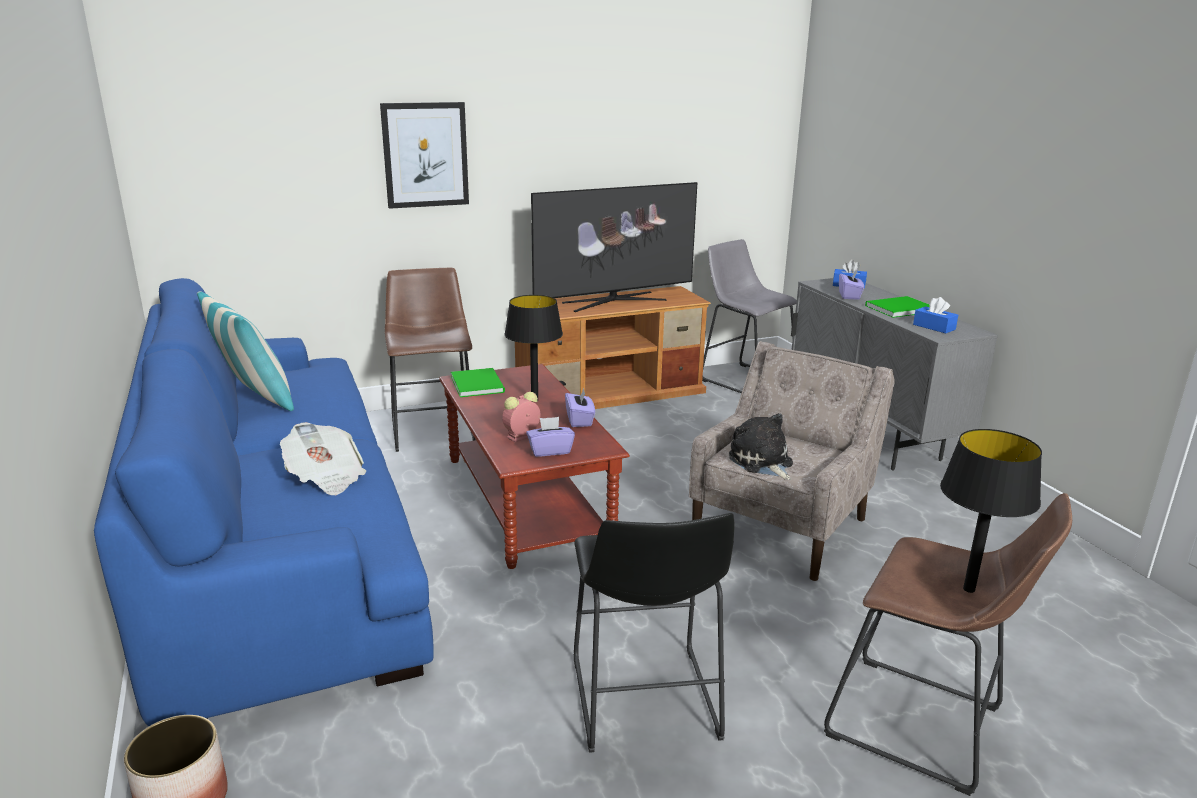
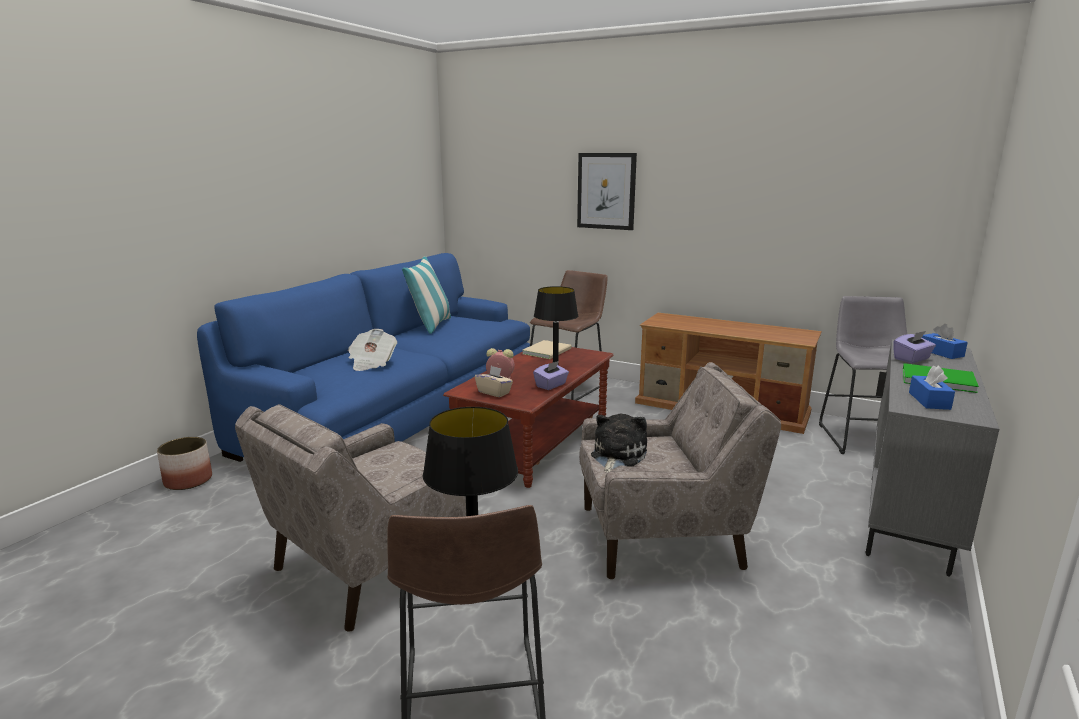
camera: 50 degrees right, 5 degrees down
green book [451,368,505,397] -> beige book [522,340,572,359]
purple tissue box [526,417,575,457] -> beige tissue box [475,366,513,397]
television [531,182,697,312] -> none
black stool [574,513,734,753] -> beige armchair [235,404,466,632]

